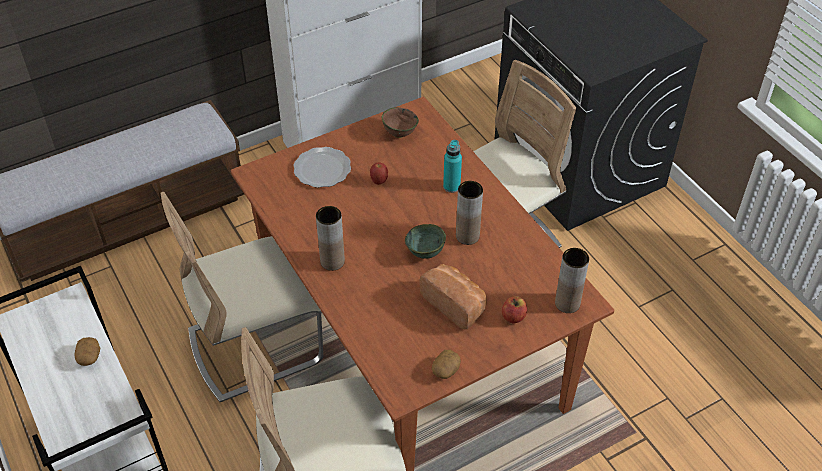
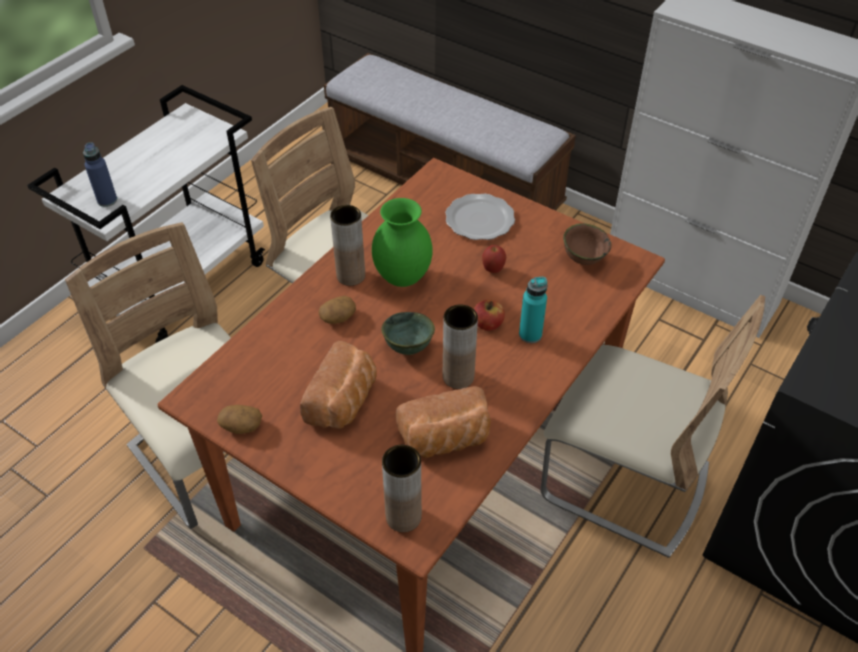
camera: 65 degrees right, 0 degrees up
potato [74,337,100,366] -> potato moved to [318,296,356,324]
apple [502,296,527,323] -> apple moved to [474,300,505,331]
none -> blue bottle [83,142,117,207]
none -> green vase [372,198,433,287]
none -> bread [396,386,491,458]

